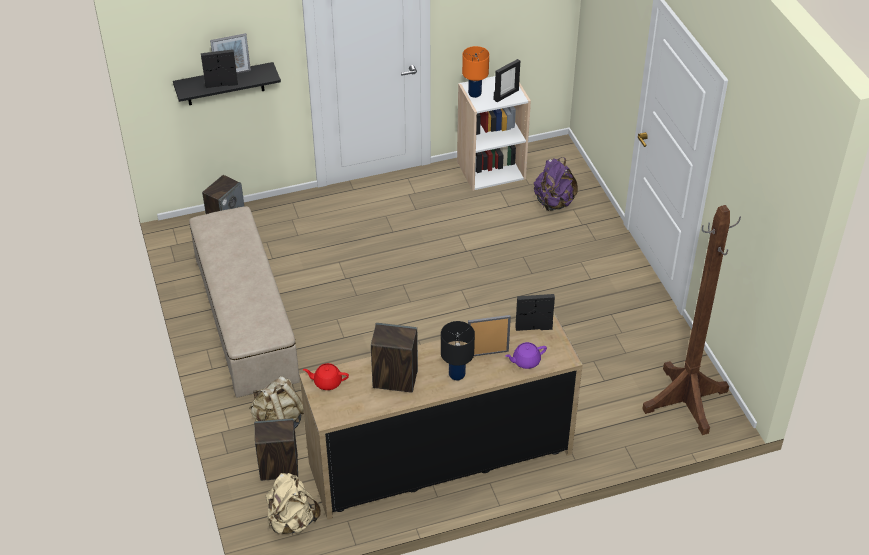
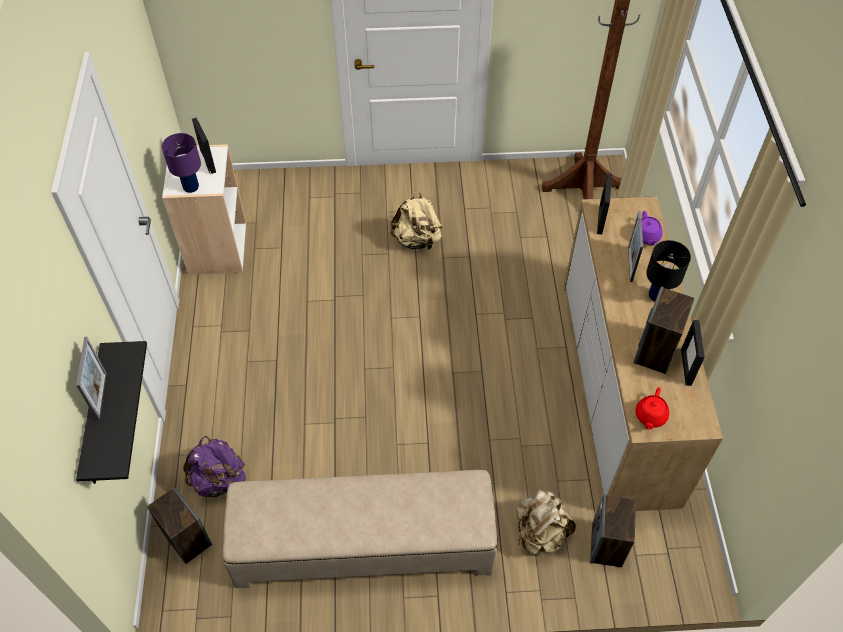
camera: 75 degrees left, 10 degrees up
picture frame [201,49,238,88] -> picture frame moved to [681,320,705,386]
beige backpack [266,473,321,534] -> beige backpack moved to [390,191,443,252]
orange table lamp [462,46,489,98] -> purple table lamp [162,133,201,193]
purple backpack [534,157,578,211] -> purple backpack moved to [183,436,246,497]

